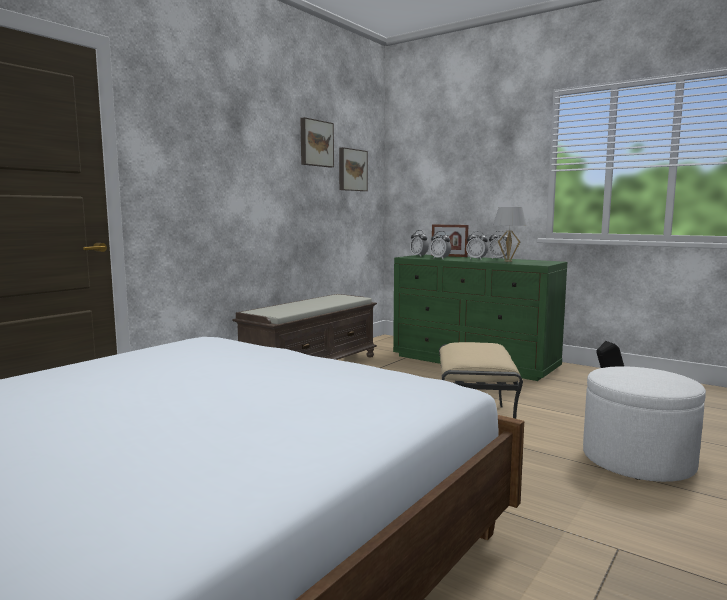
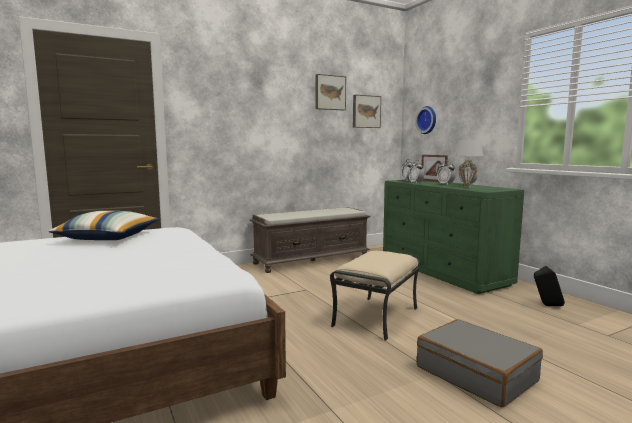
camera: 25 degrees right, 0 degrees up
white ottoman [583,366,706,482] -> grey suitcase [417,319,543,407]
none -> pillow [48,211,159,240]
none -> wall clock [415,106,436,134]

